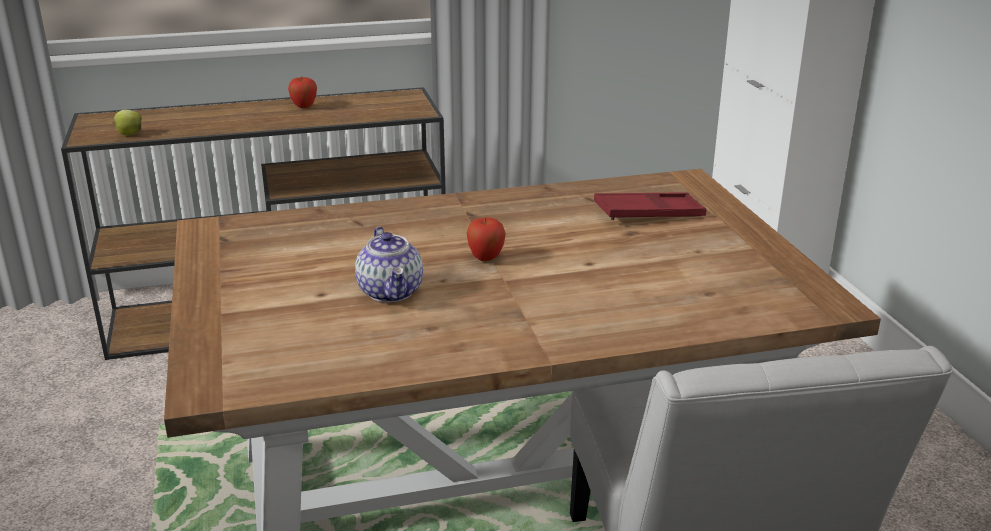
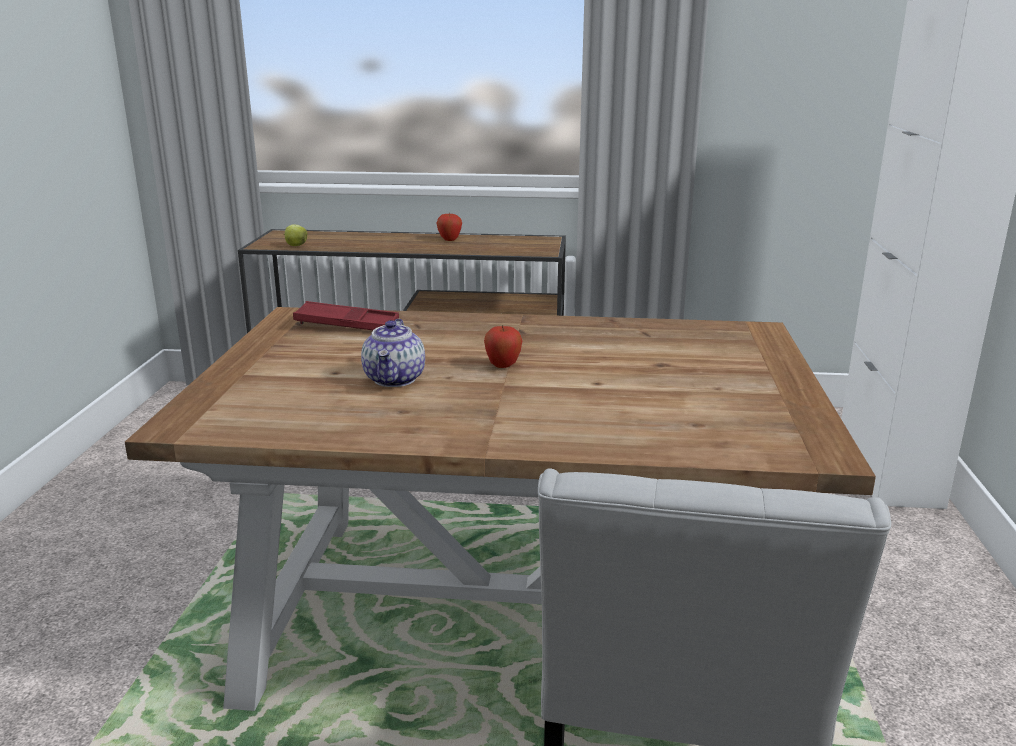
camera: 20 degrees right, 5 degrees down
red tray [594,192,707,220] -> red tray moved to [293,301,399,330]

